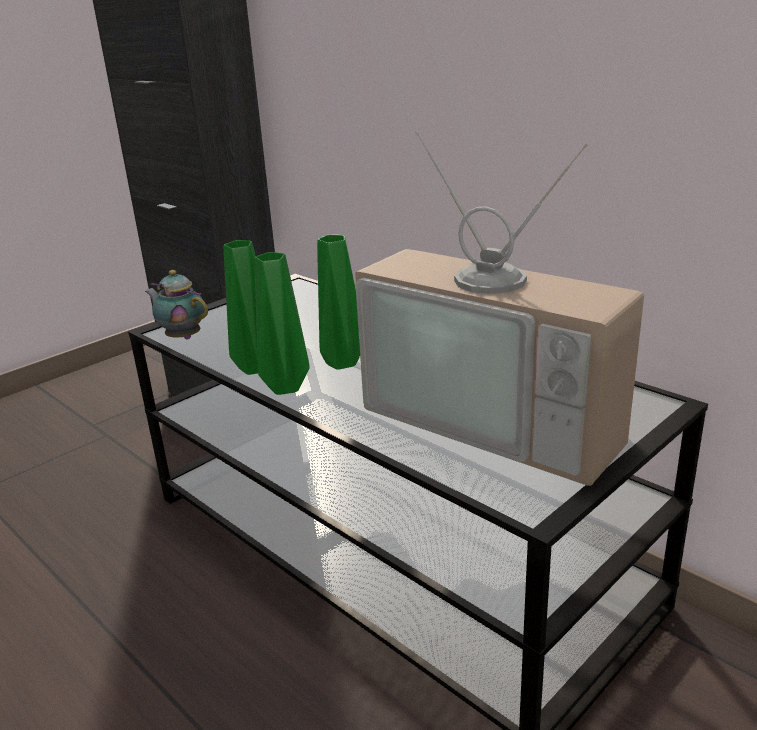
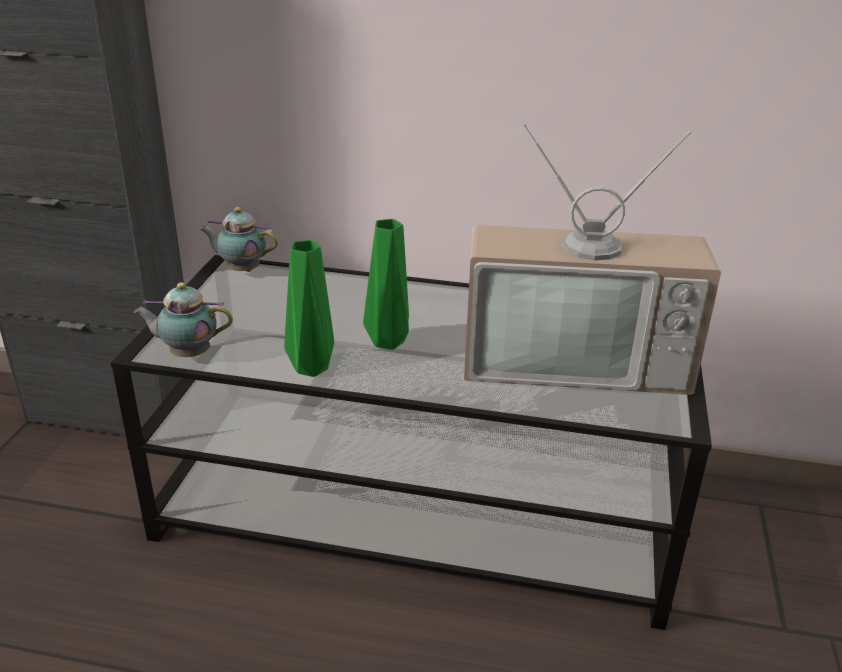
camera: 35 degrees left, 5 degrees up
green vase [255,252,310,395] -> none
none -> teapot [200,207,278,272]

